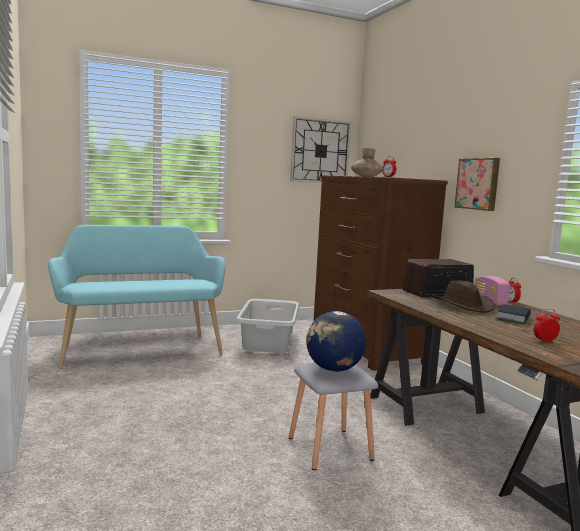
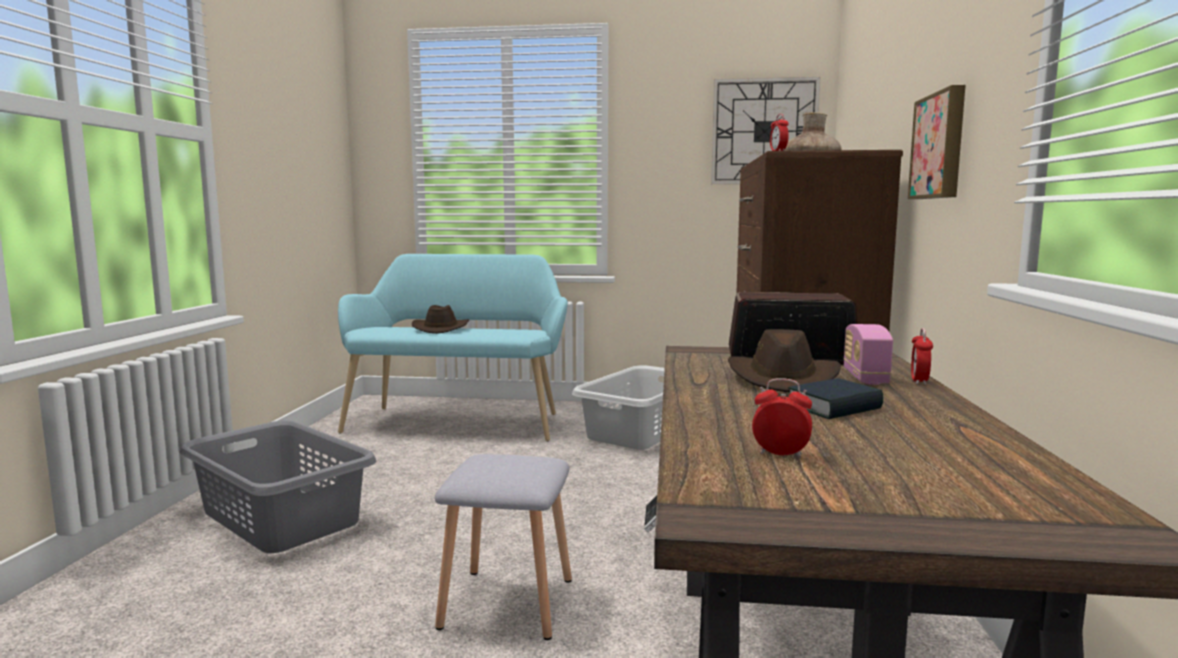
camera: 30 degrees right, 0 degrees up
globe [306,311,366,372] -> none
none -> grey laundry basket [180,421,376,553]
none -> brown hat [412,305,469,334]

